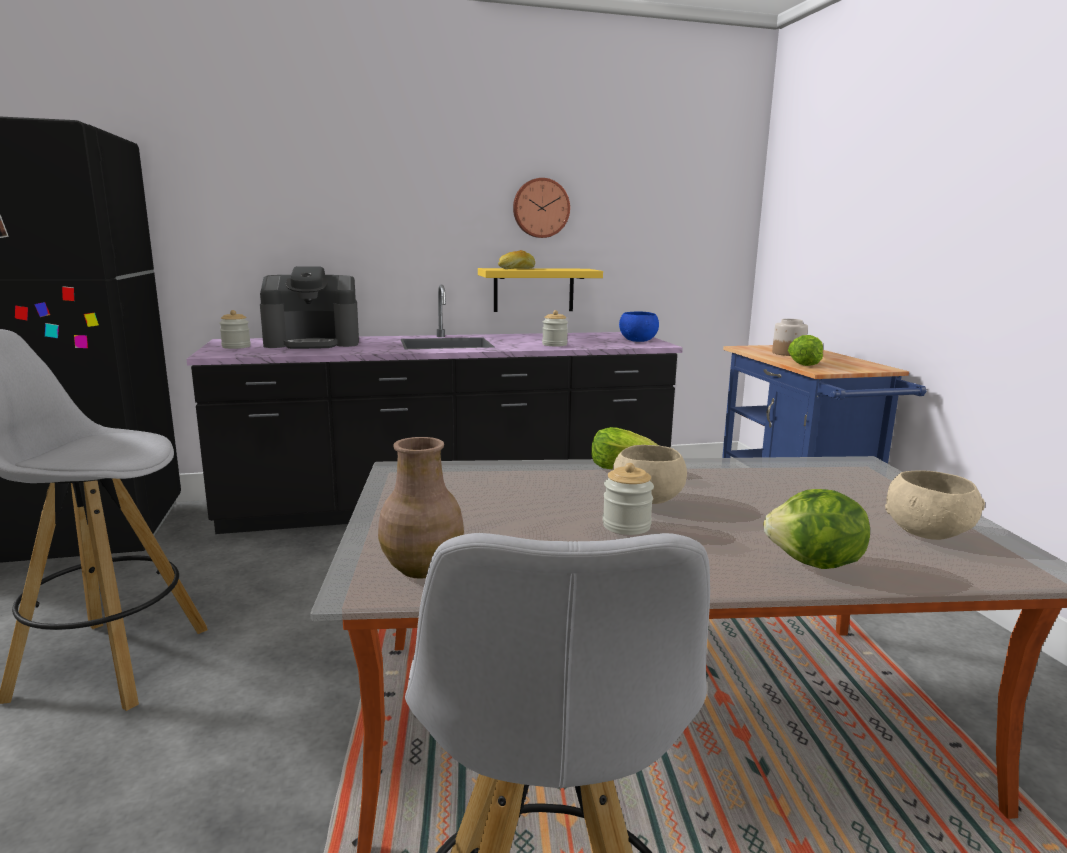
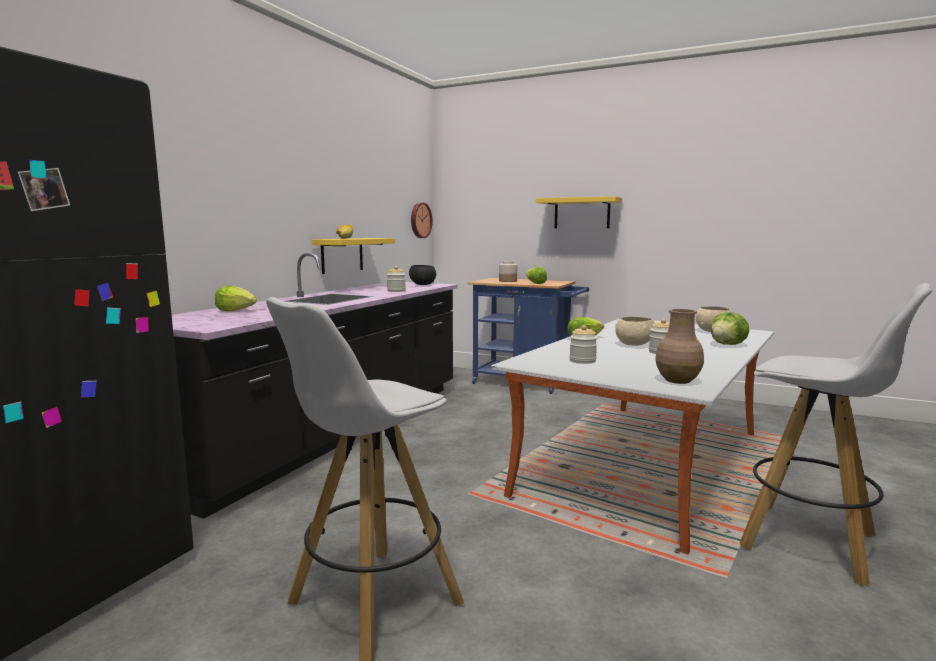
camera: 50 degrees left, 5 degrees down
jar [219,310,251,349] -> jar moved to [569,325,597,363]
coffee machine [260,266,359,349] -> lettuce [215,286,257,311]
wall clock [513,178,570,238] -> wall clock moved to [411,203,433,238]
blue bowl [619,311,659,342] -> black bowl [409,265,436,285]
none -> yellow shelf [536,196,622,228]

